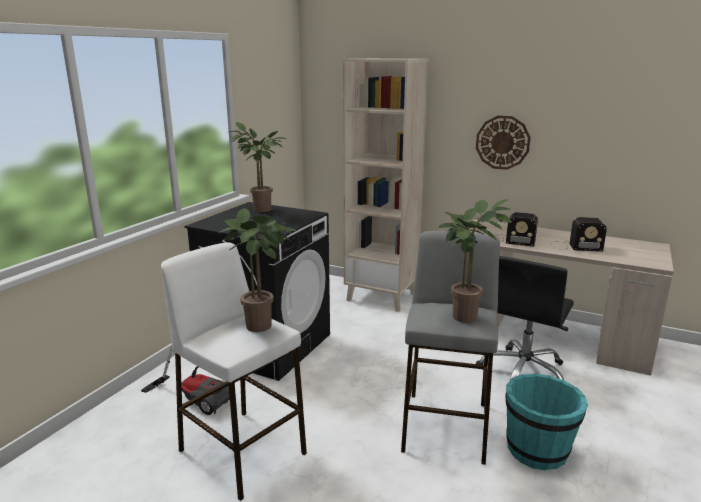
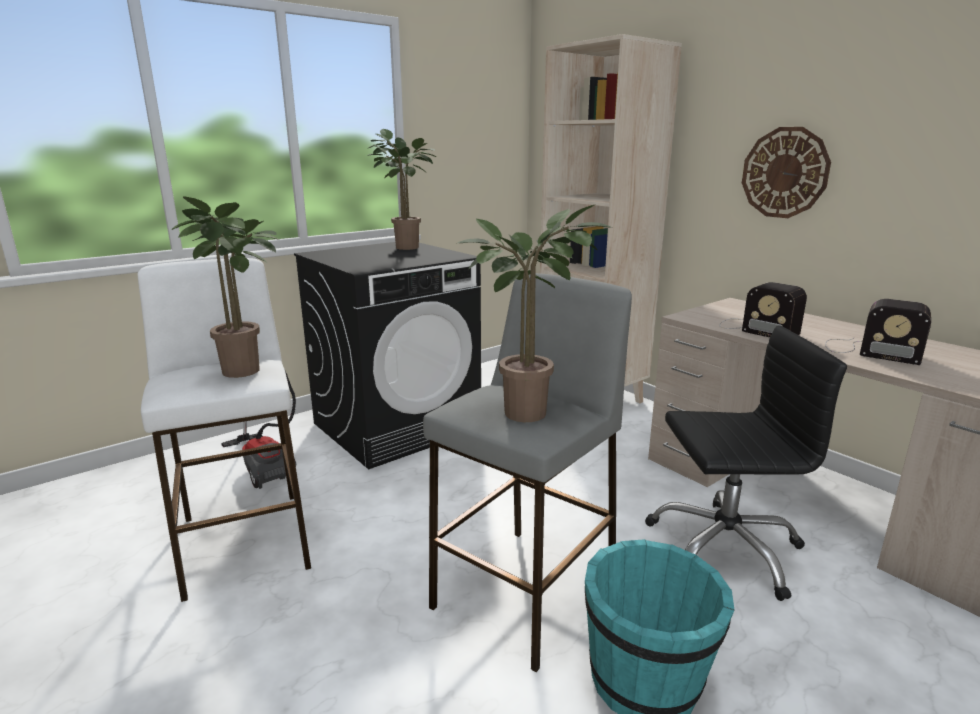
camera: 25 degrees right, 0 degrees up
black office chair [476,256,574,380] -> black office chair turned 150 degrees counterclockwise [645,326,847,601]

